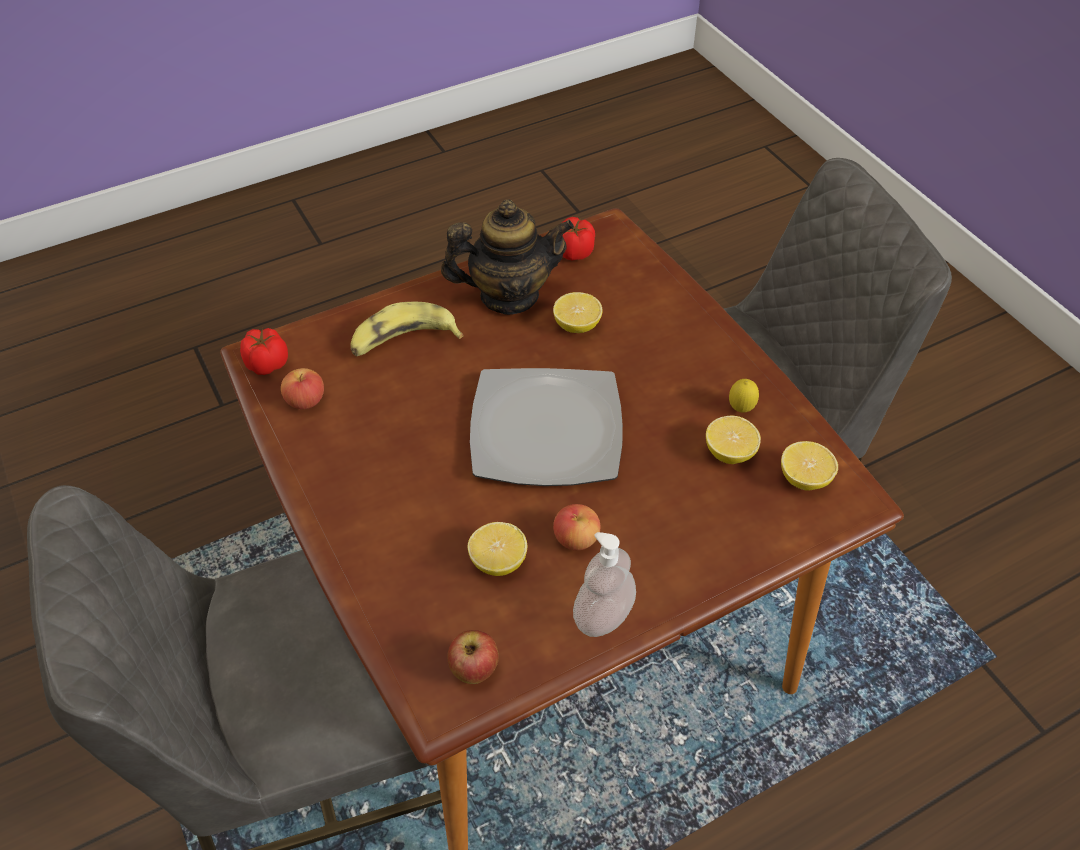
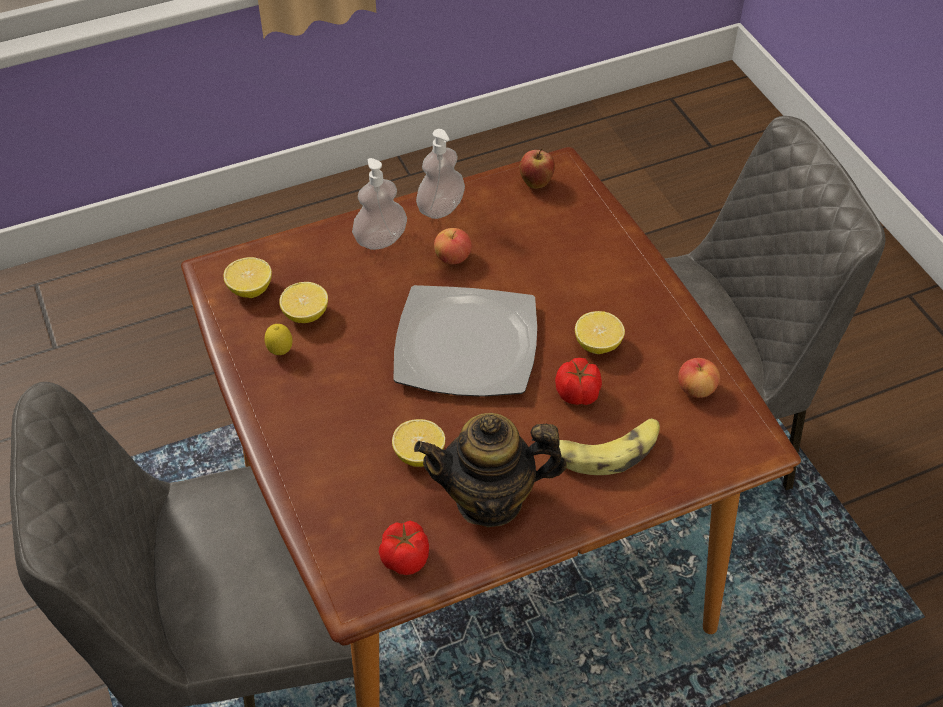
camera: 175 degrees left, 0 degrees up
tomato [240,328,288,375] -> tomato moved to [555,358,602,405]
lemon [467,522,527,576] -> lemon moved to [575,311,625,354]
none -> soap dispenser [352,158,407,250]

